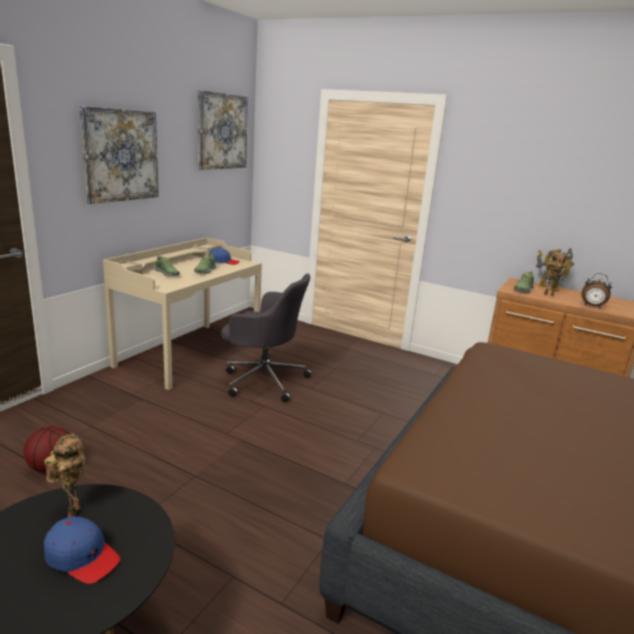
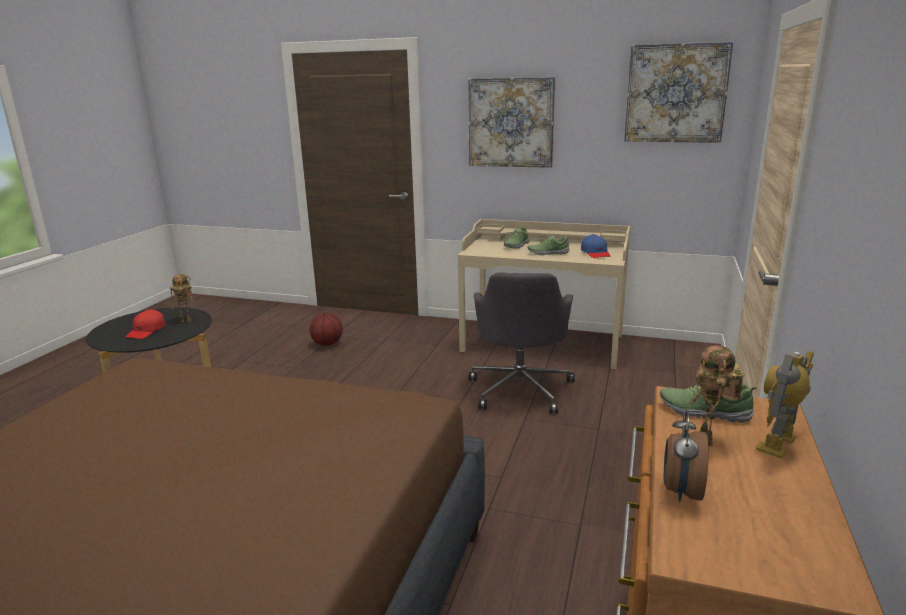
camera: 80 degrees right, 0 degrees up
blue cap [44,516,120,584] -> red cap [125,309,165,339]

